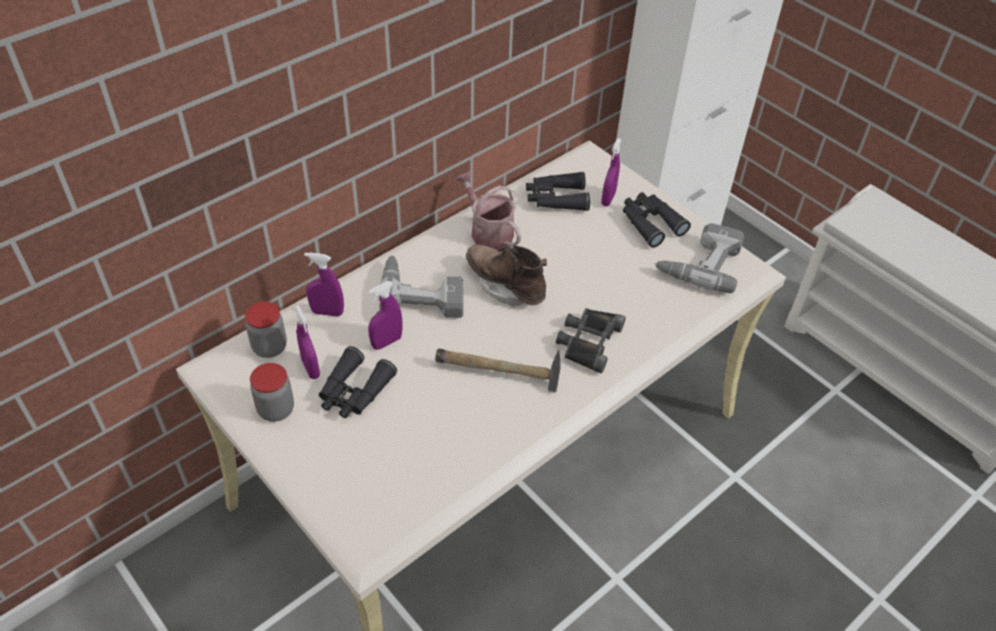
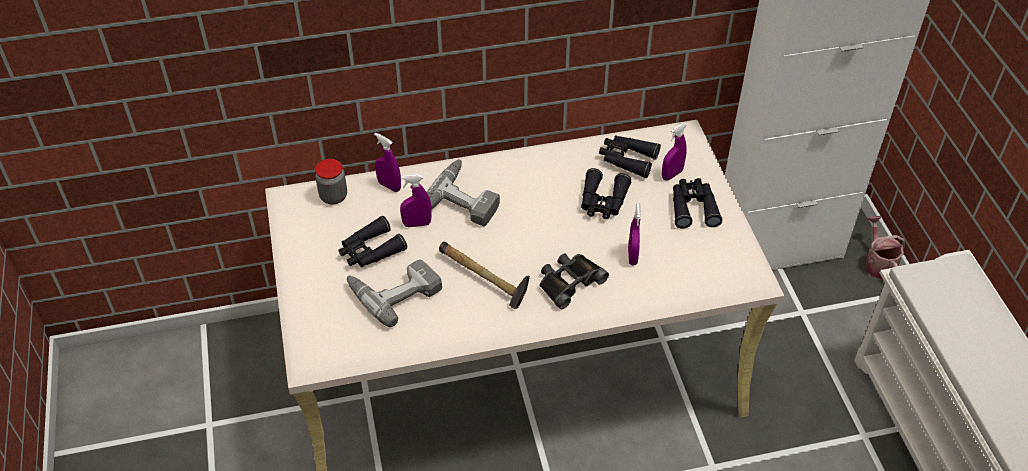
camera: 30 degrees right, 0 degrees up
jar [250,363,294,422] -> none
purple spray bottle [295,305,320,379] -> purple spray bottle moved to [628,203,641,266]
watering can [455,171,521,249] -> watering can moved to [865,216,905,280]
brown boot [466,243,547,308] -> none
power drill [655,223,744,293] -> power drill moved to [347,260,442,327]
none -> black binoculars [581,168,631,219]

